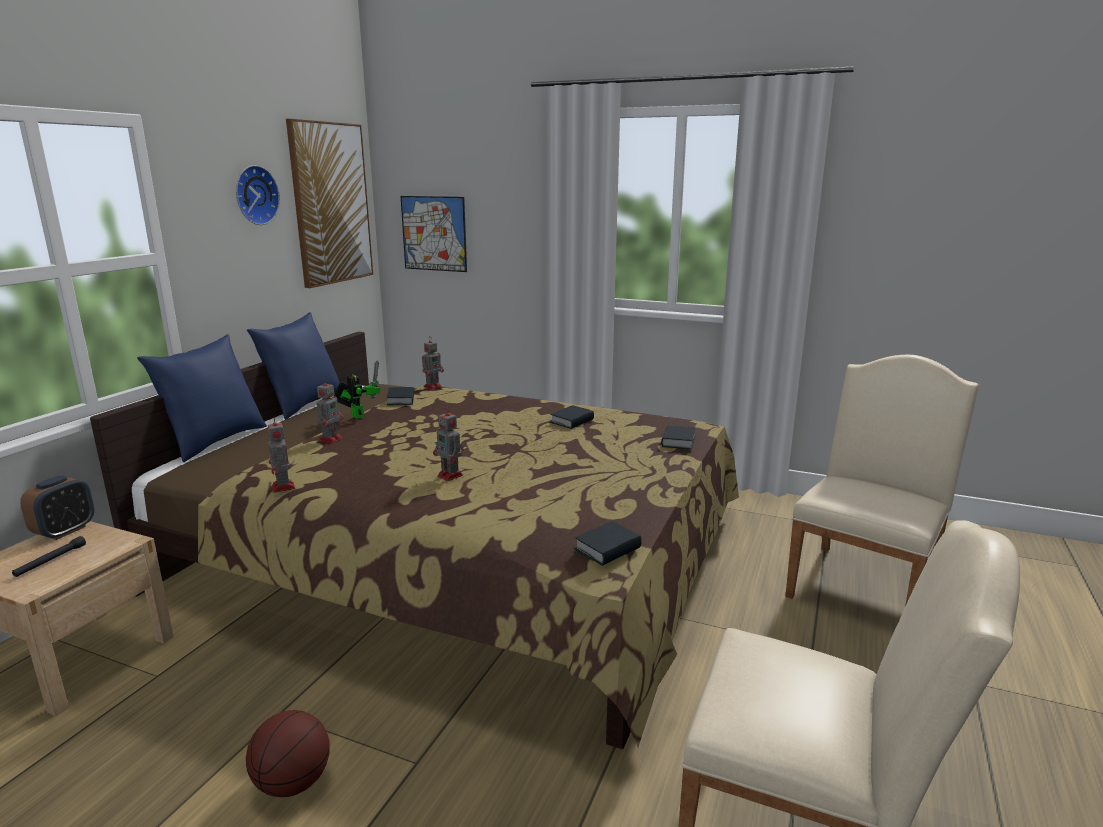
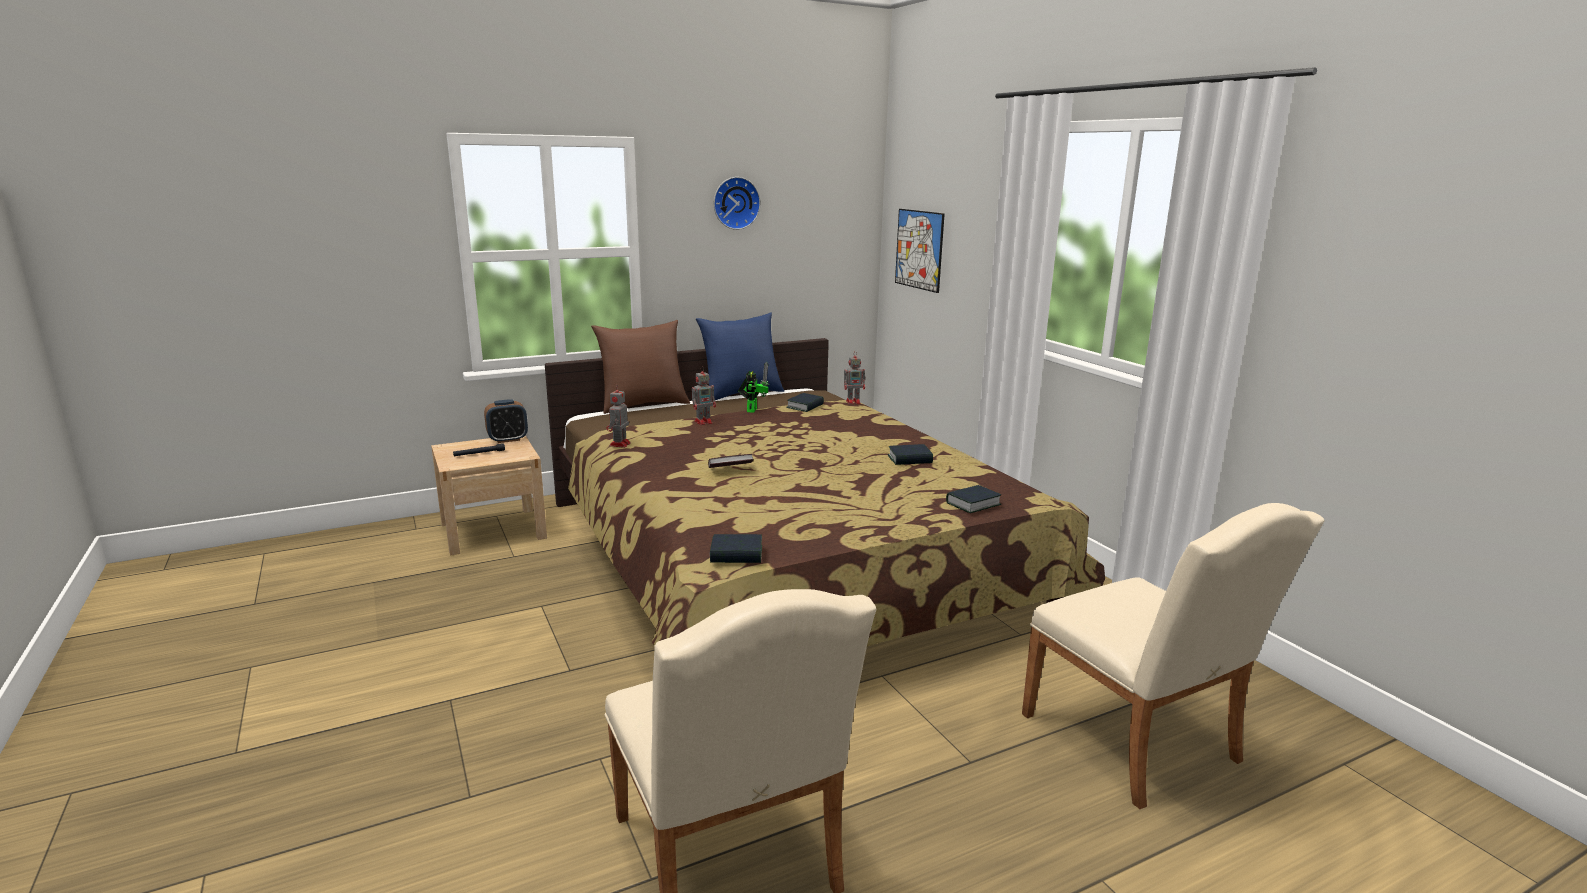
camera: 40 degrees right, 0 degrees up
blue pillow [137,334,267,462] -> brown pillow [591,320,690,414]
basketball [246,710,330,797] -> none
picture [286,119,373,288] -> none
toy robot [433,407,464,481] -> book [708,454,754,468]
beige chair [785,355,979,606] -> beige chair turned 75 degrees clockwise [1022,503,1325,809]

